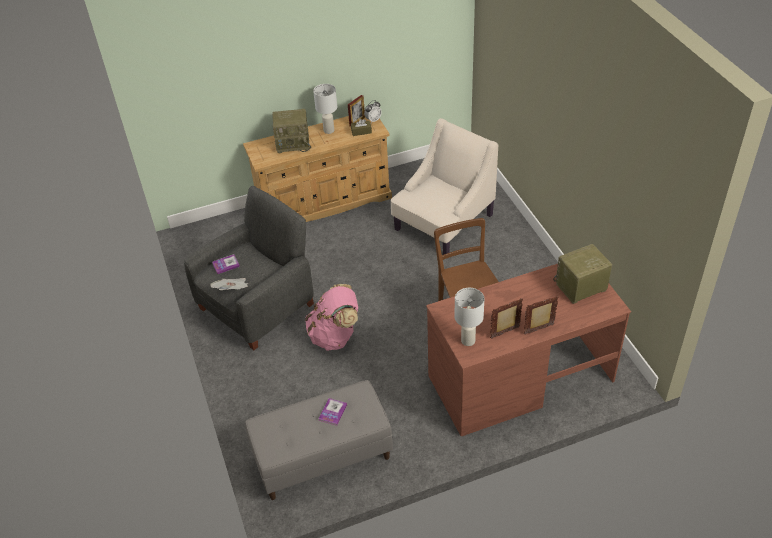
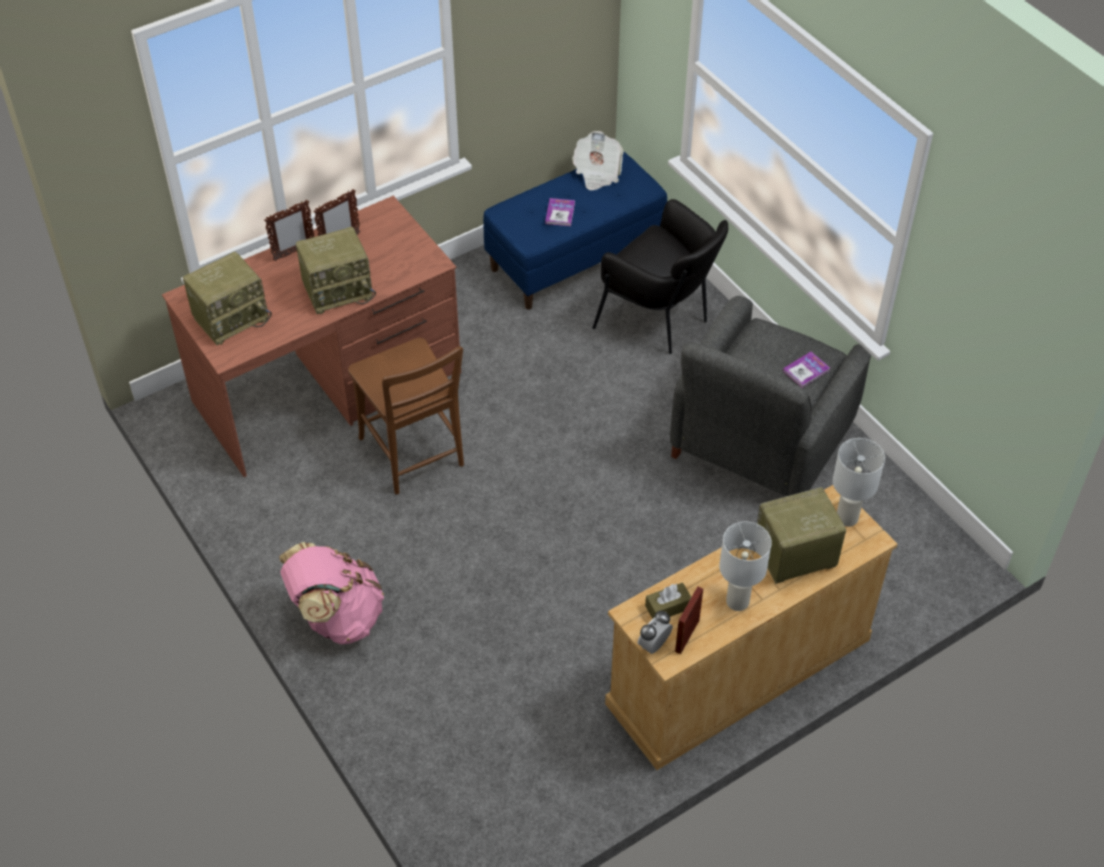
camera: 165 degrees right, 5 degrees up
newspaper [210,278,248,290] -> newspaper moved to [572,131,624,191]
grey bench [245,380,393,500] -> blue bench [483,152,667,309]
pink backpack [305,284,358,351] -> pink backpack moved to [279,542,384,645]
beige armchair [391,118,498,255] -> none
white table lamp [455,288,484,346] -> white table lamp moved to [833,438,885,527]
none -> radio [296,227,376,314]
none -> black armchair [592,199,728,354]

